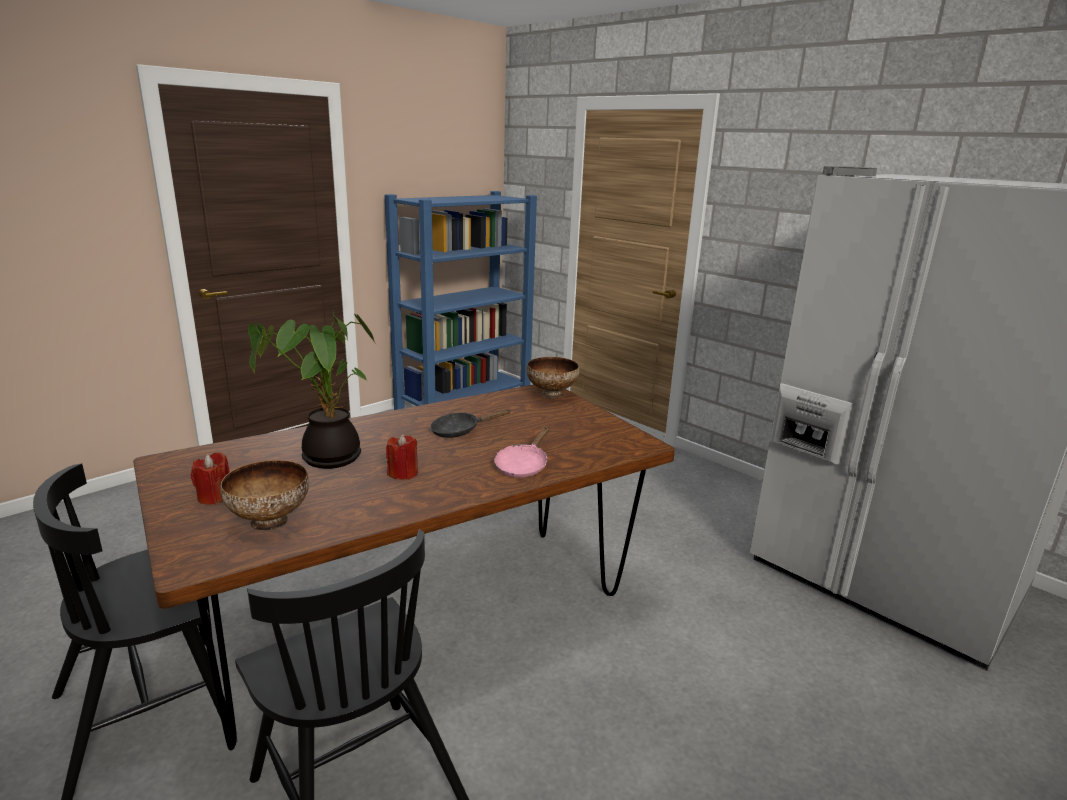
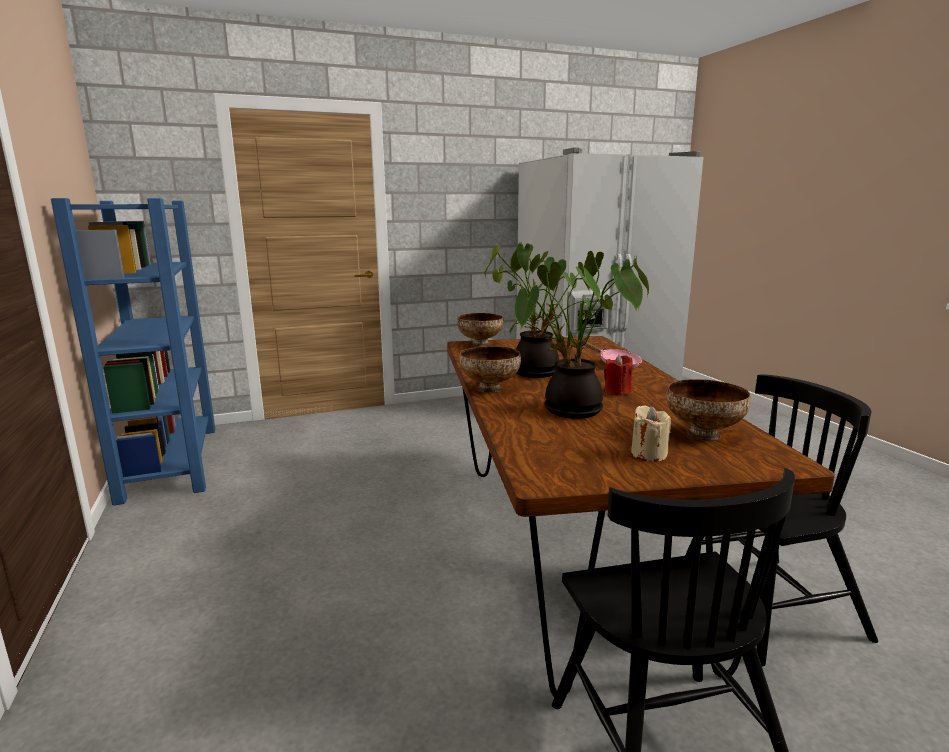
camera: 65 degrees left, 5 degrees down
red candle [191,452,229,505] -> beige candle [631,405,671,462]
black frying pan [430,409,510,438] -> potted plant [484,242,594,378]
none -> bowl [459,346,521,393]

